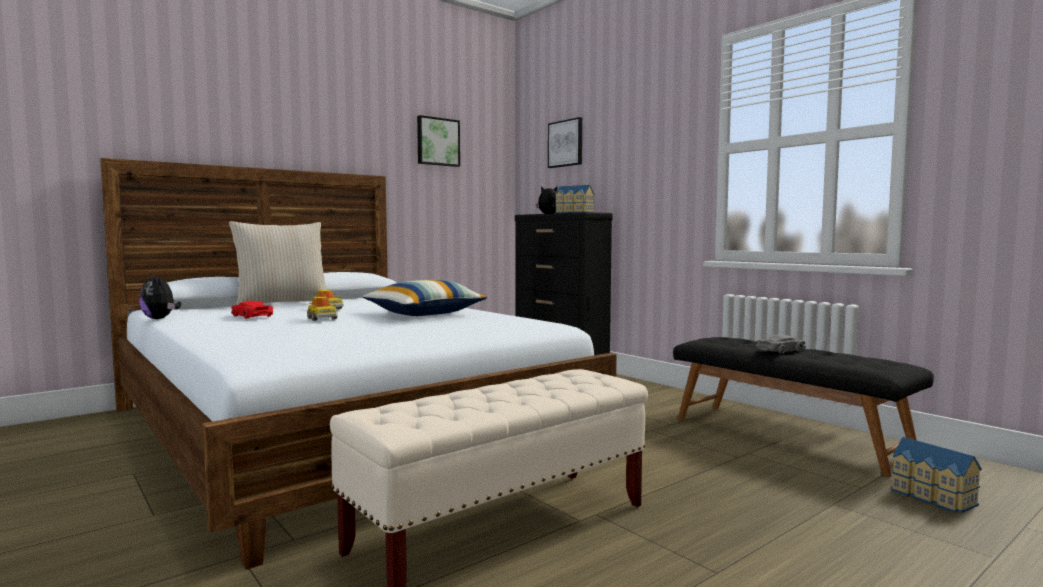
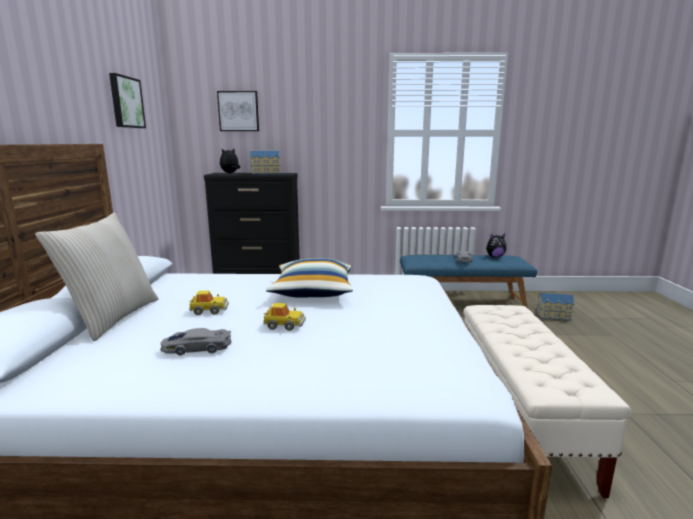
camera: 50 degrees left, 10 degrees up
plush toy [139,273,181,319] -> plush toy moved to [486,234,506,258]
red toy car [231,301,273,319] -> grey toy car [160,328,232,355]
black bench [673,337,934,477] -> blue bench [400,255,537,308]

